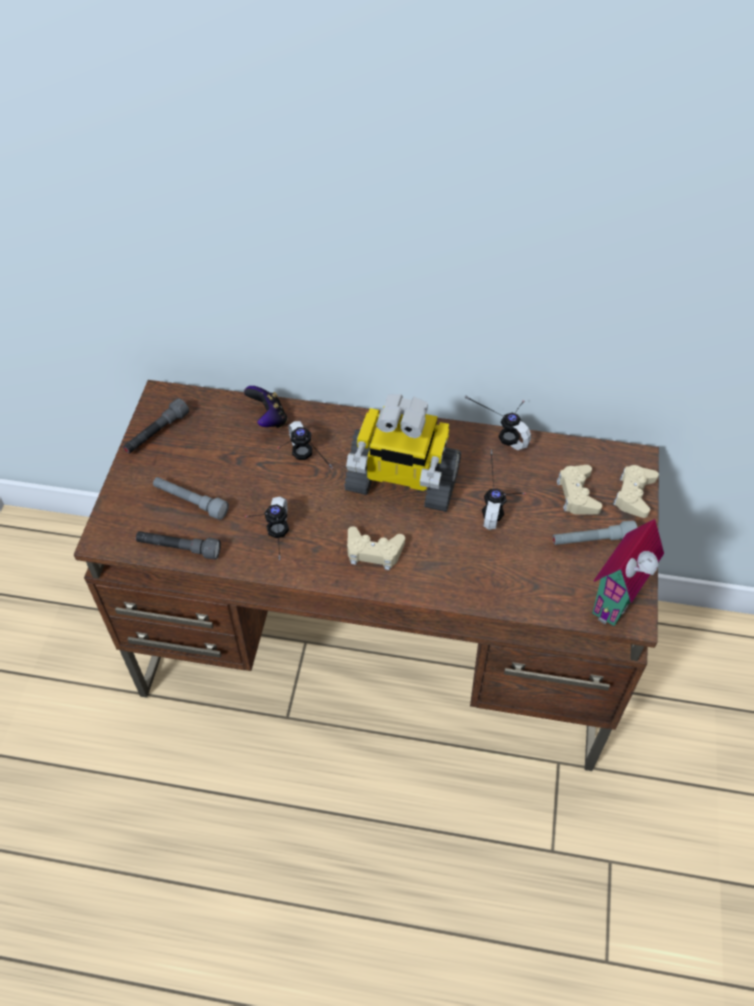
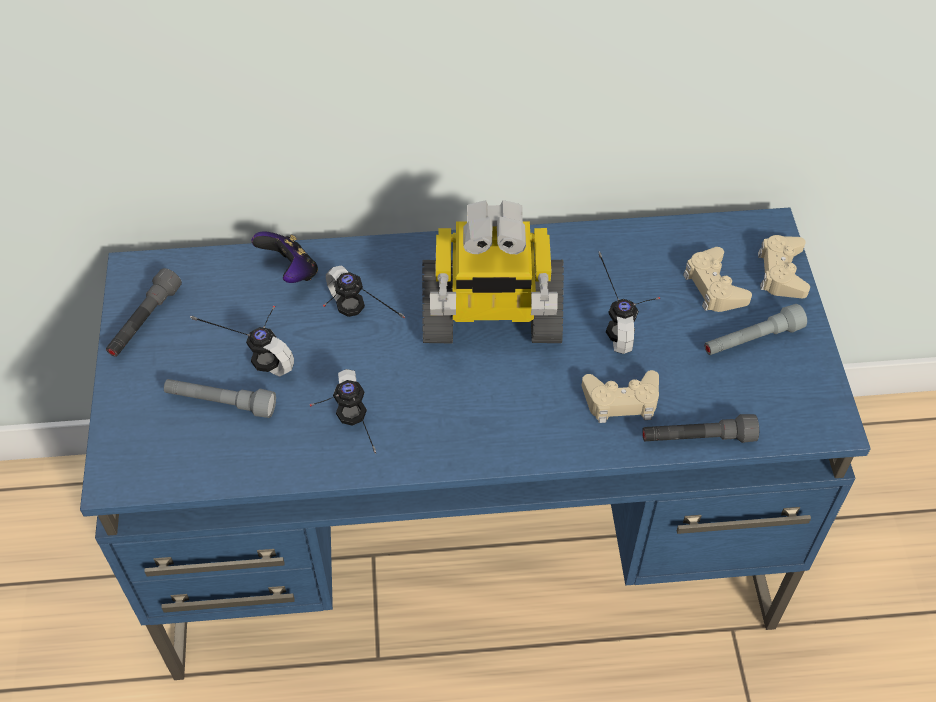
camera: 15 degrees left, 0 degrees up
brown desk [74,380,659,771] -> blue desk [80,208,871,680]
grey flashlight [136,531,221,560] -> grey flashlight moved to [642,414,759,443]
beige game controller [347,526,405,570] -> beige game controller moved to [582,370,659,423]
headphones [465,396,531,450] -> headphones moved to [190,306,294,377]
toy house [592,519,664,626] -> none

